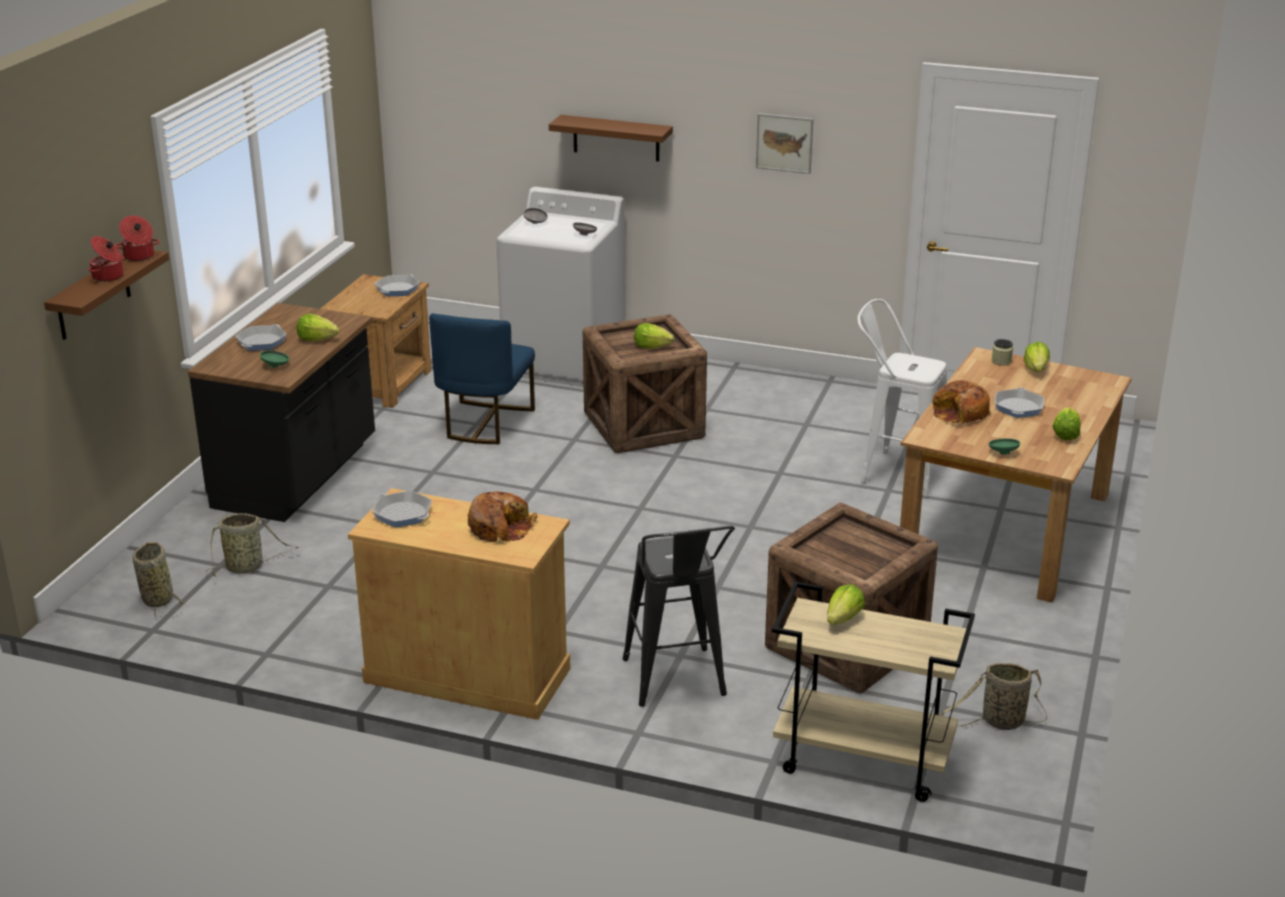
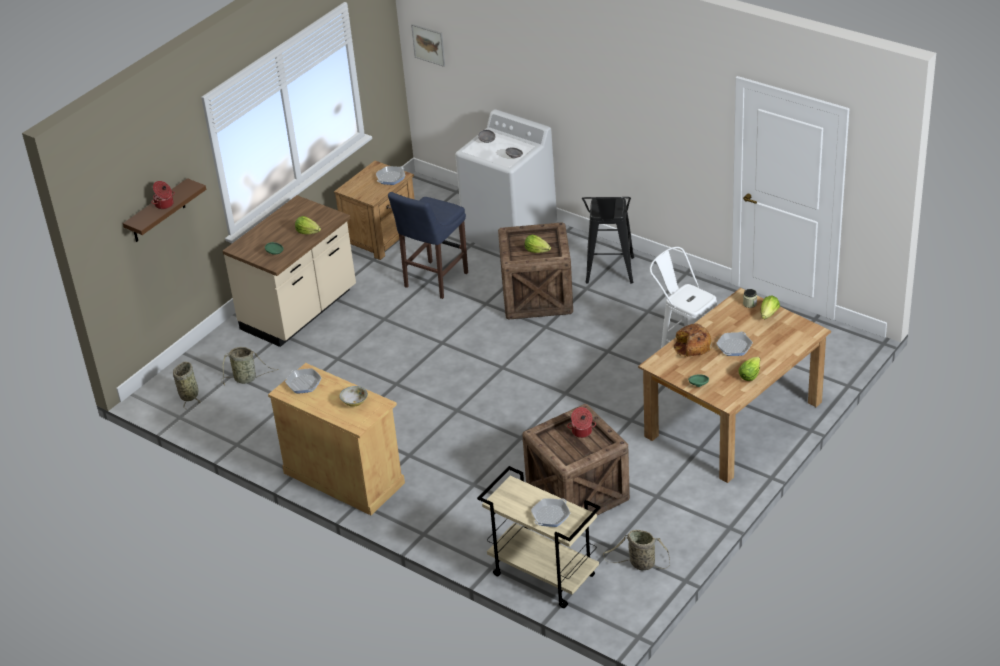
camera: 20 degrees right, 10 degrees up
cooking pot [115,216,159,261] -> cooking pot moved to [567,407,596,438]
black counter [188,303,375,522] -> beige counter [223,195,356,347]
frying pan [235,324,287,351] -> frying pan moved to [531,498,570,527]
blue chair [429,313,535,444] -> blue stool [388,192,468,299]
bread [468,491,537,542] -> bowl [339,386,368,407]
brown shelf [549,115,673,161] -> none
black stool [623,526,735,707] -> black stool moved to [582,197,634,284]
picture [756,113,813,174] -> picture moved to [411,24,445,67]
lettuce [827,584,865,625] -> none

